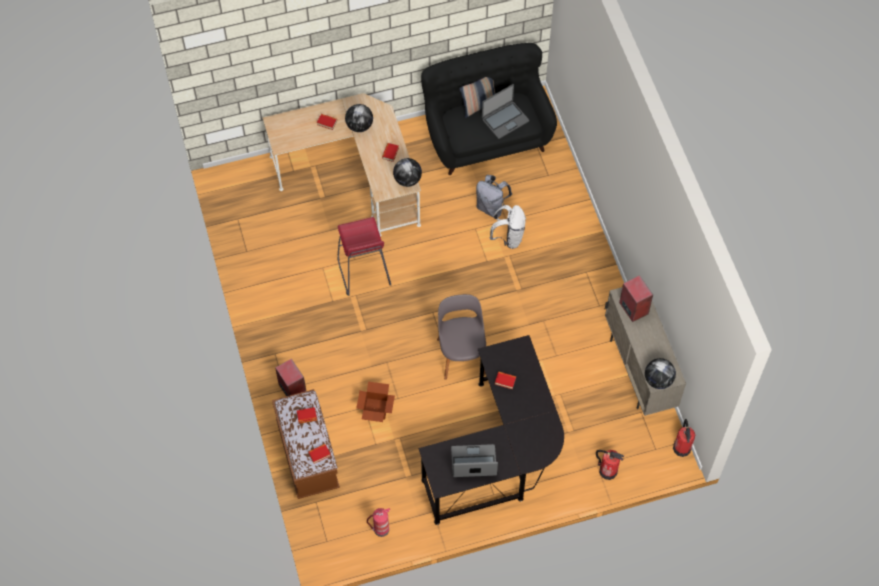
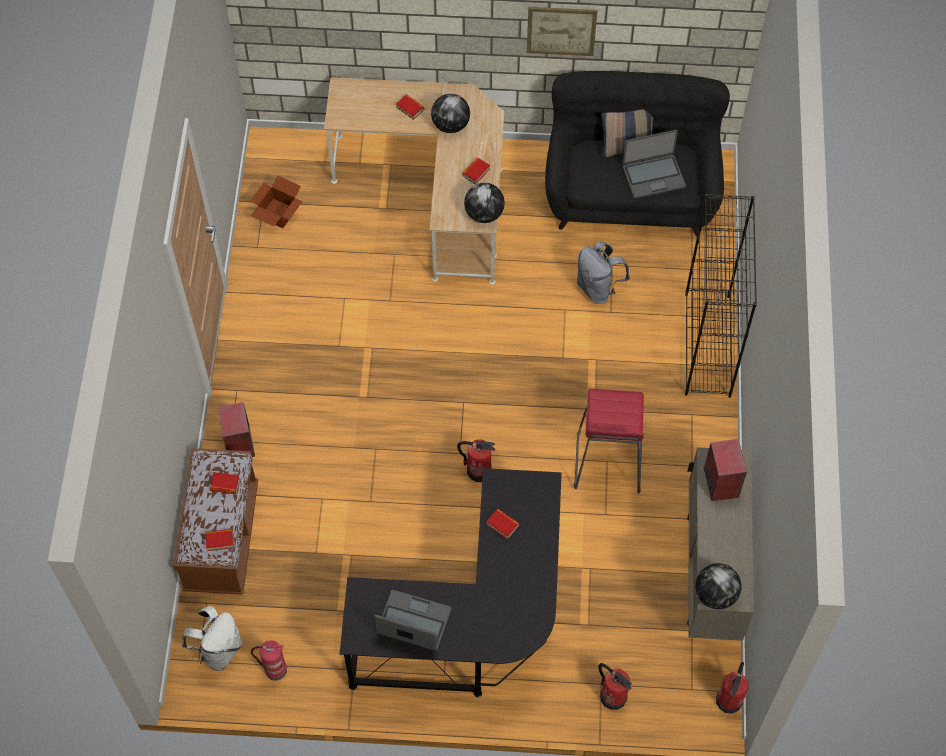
camera: 20 degrees right, 0 degrees up
red stool [337,217,391,296] -> red stool moved to [574,389,644,493]
cardboard box [356,382,395,422] -> cardboard box moved to [250,175,303,228]
grey chair [437,294,486,380] -> fire extinguisher [457,440,495,482]
white backpack [490,205,526,249] -> white backpack moved to [182,606,243,671]
none -> picture [527,7,597,56]
none -> black bookcase [685,194,757,398]

